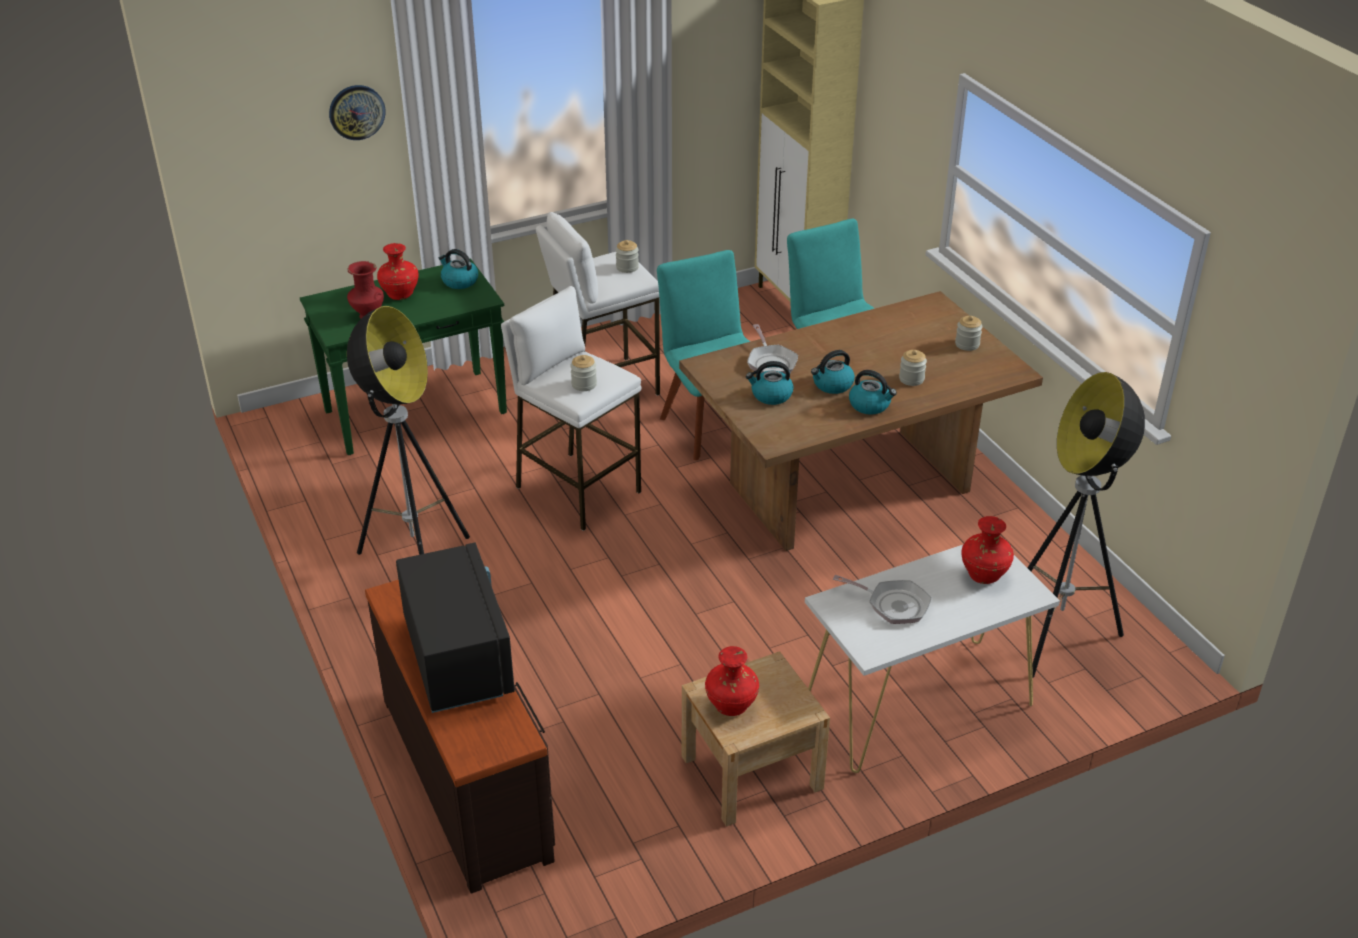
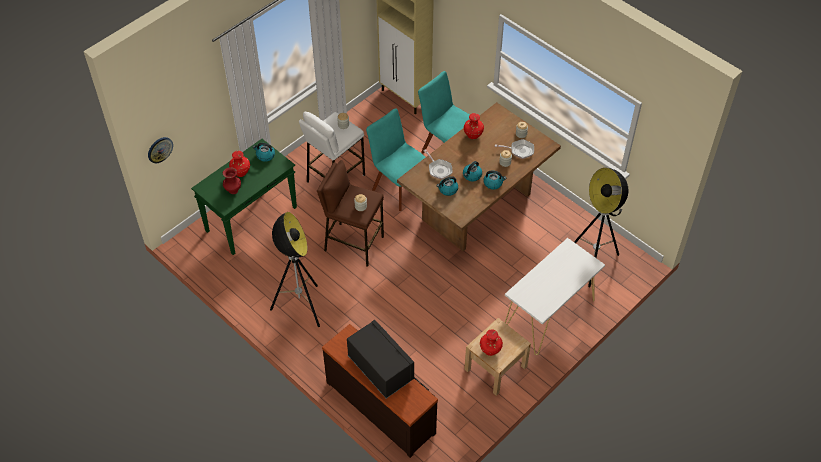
camera: 20 degrees left, 15 degrees up
wall clock [329,85,386,140] -> wall clock moved to [148,137,173,163]
white stool [501,286,641,531] -> brown stool [317,160,384,267]
frying pan [833,575,932,624] -> frying pan moved to [495,139,534,159]
red vase [961,516,1014,584] -> red vase moved to [464,113,484,139]

